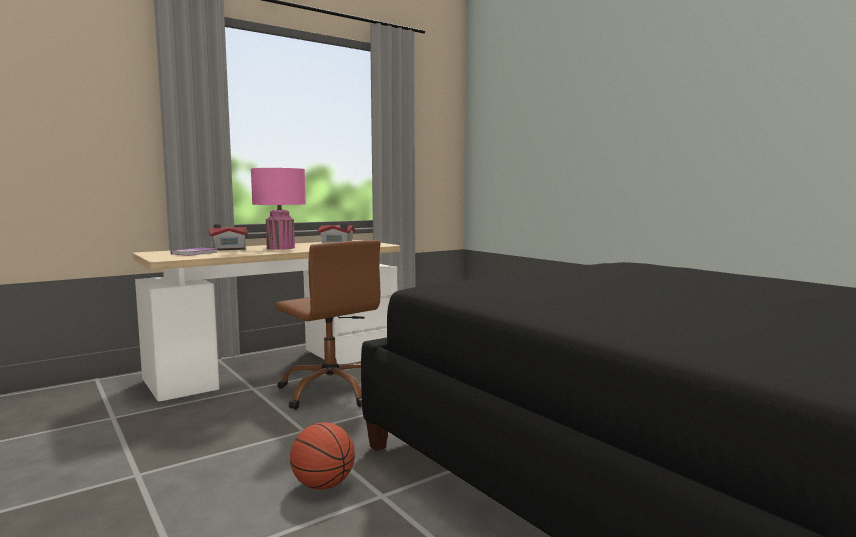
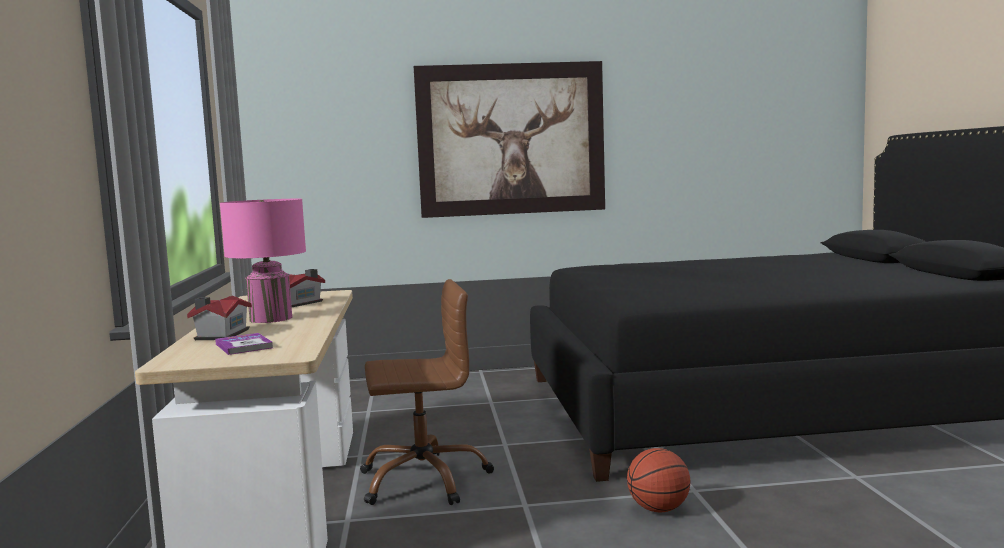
camera: 60 degrees left, 0 degrees up
none -> picture [414,61,605,218]

